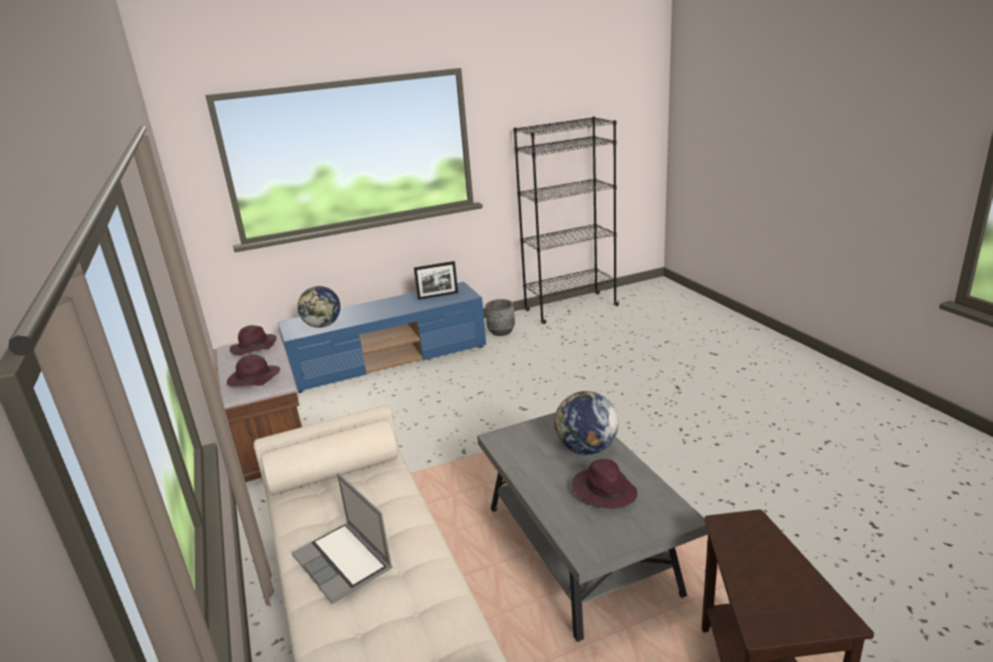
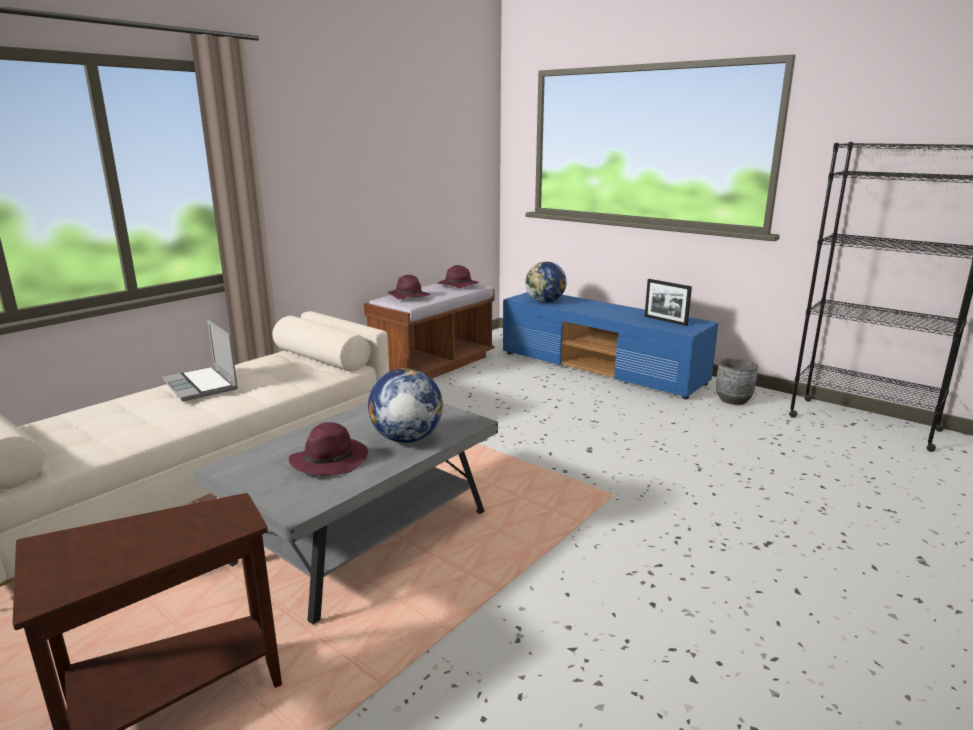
camera: 60 degrees right, 5 degrees down
laptop [292,473,392,604] -> laptop turned 60 degrees counterclockwise [162,319,238,401]

